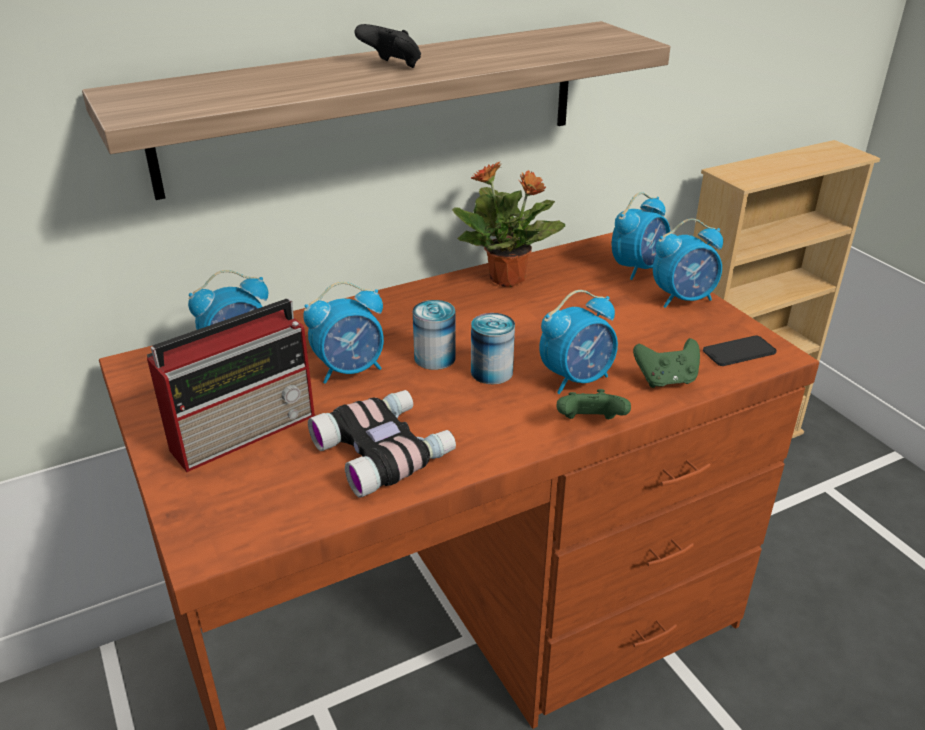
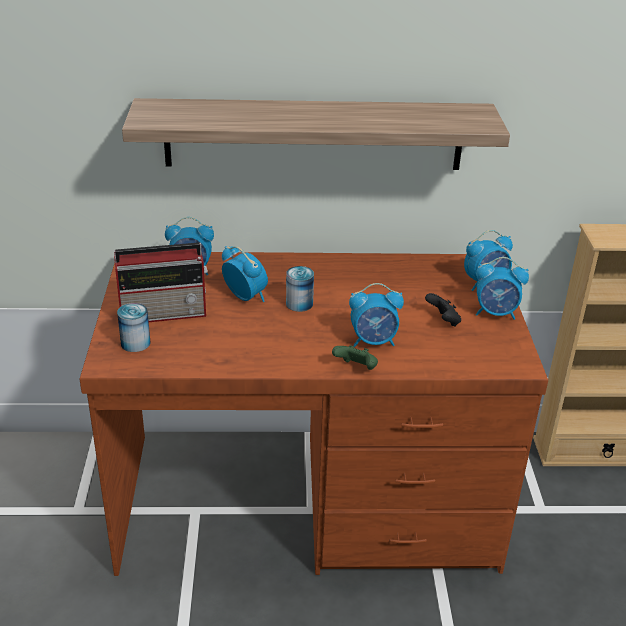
camera: 25 degrees right, 0 degrees up
alarm clock [303,282,384,384] -> alarm clock turned 135 degrees counterclockwise [222,246,268,302]
binoculars [308,390,456,498] -> none
black game controller [354,24,421,68] -> black game controller moved to [425,293,461,327]
potted plant [452,162,565,287] -> none
can [471,313,515,384] -> can moved to [117,303,151,352]
green game controller [633,338,700,388] -> none
phone [703,336,777,366] -> none

